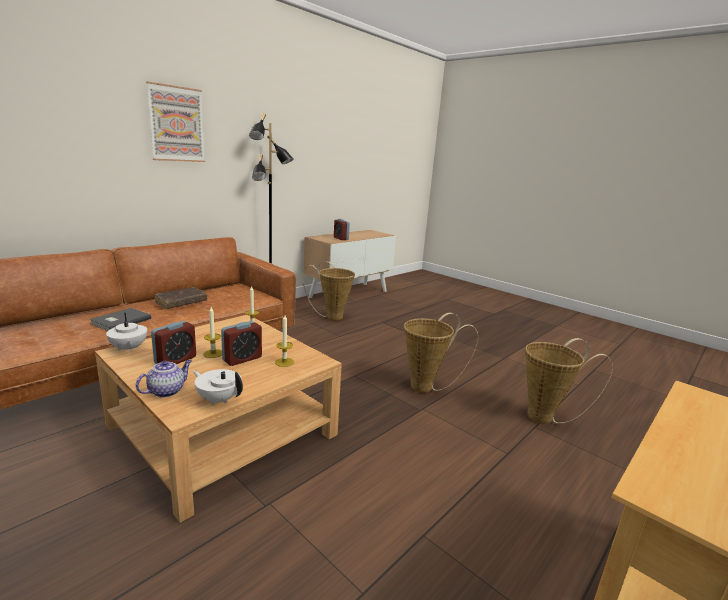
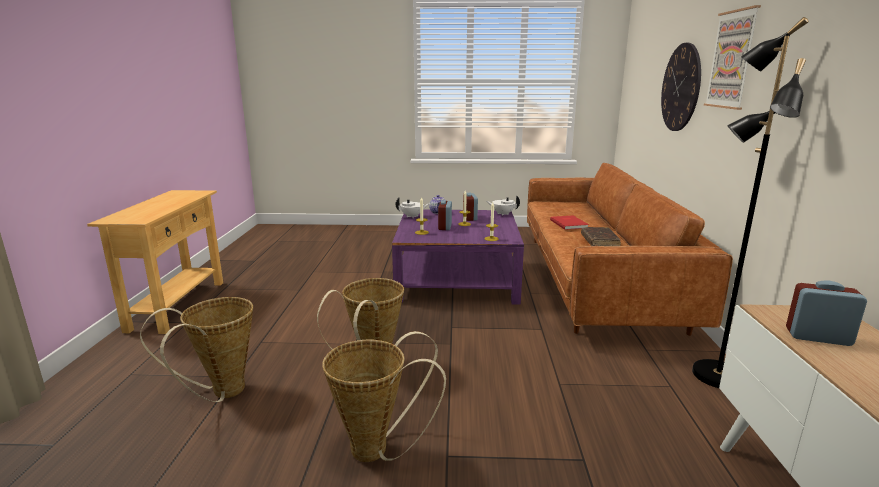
camera: 140 degrees right, 0 degrees up
grey book [89,308,151,331] -> red book [550,215,589,230]
beige coffee table [95,315,342,523] -> purple coffee table [392,210,524,305]
basket [302,261,355,321] -> basket moved to [322,331,446,462]
none -> wall clock [661,43,701,131]

